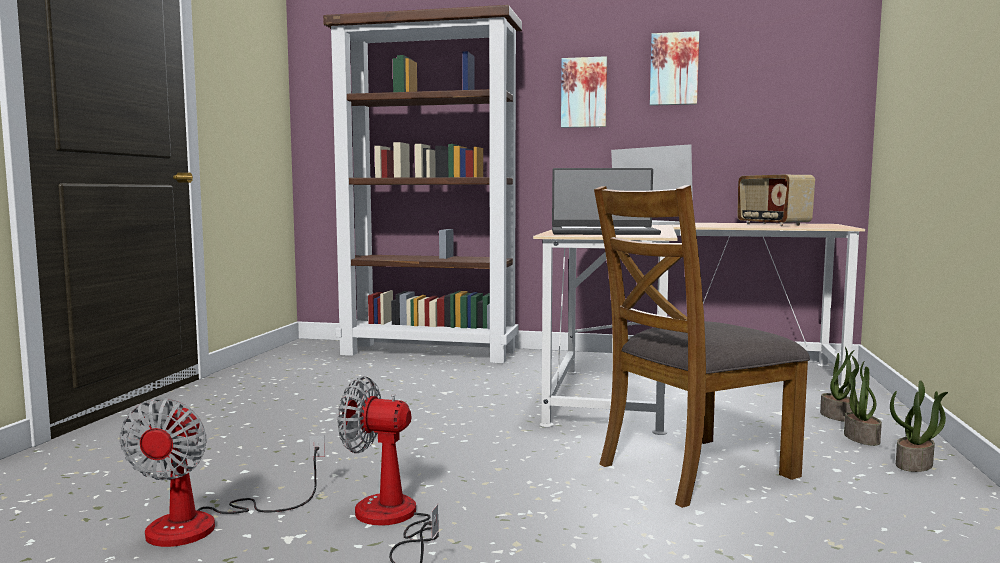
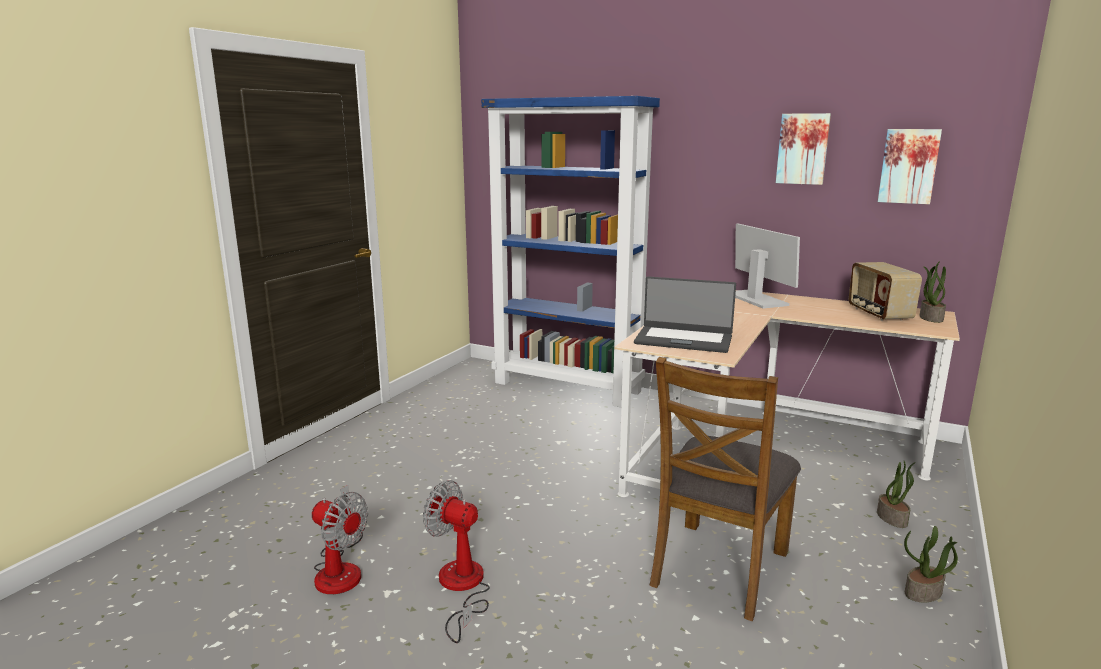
camera: 15 degrees right, 10 degrees up
fan [120,397,325,547] -> fan turned 75 degrees counterclockwise [312,485,368,594]
brown bookcase [323,5,522,363] -> blue bookcase [481,96,660,407]
picture [561,56,607,128] -> picture moved to [878,129,942,204]
brown chair [594,185,810,508] -> brown chair turned 45 degrees counterclockwise [649,357,801,621]
potted plant [844,362,882,446] -> potted plant moved to [919,261,946,323]

